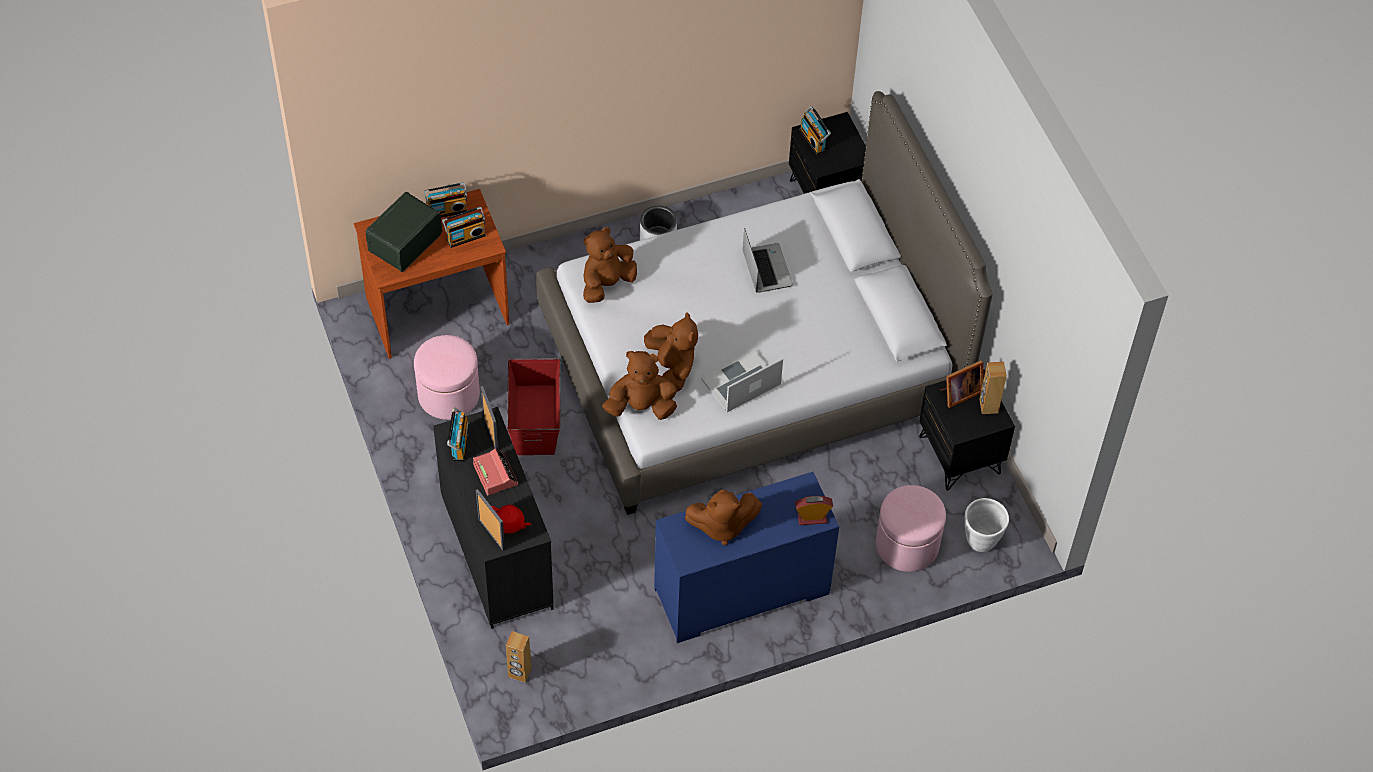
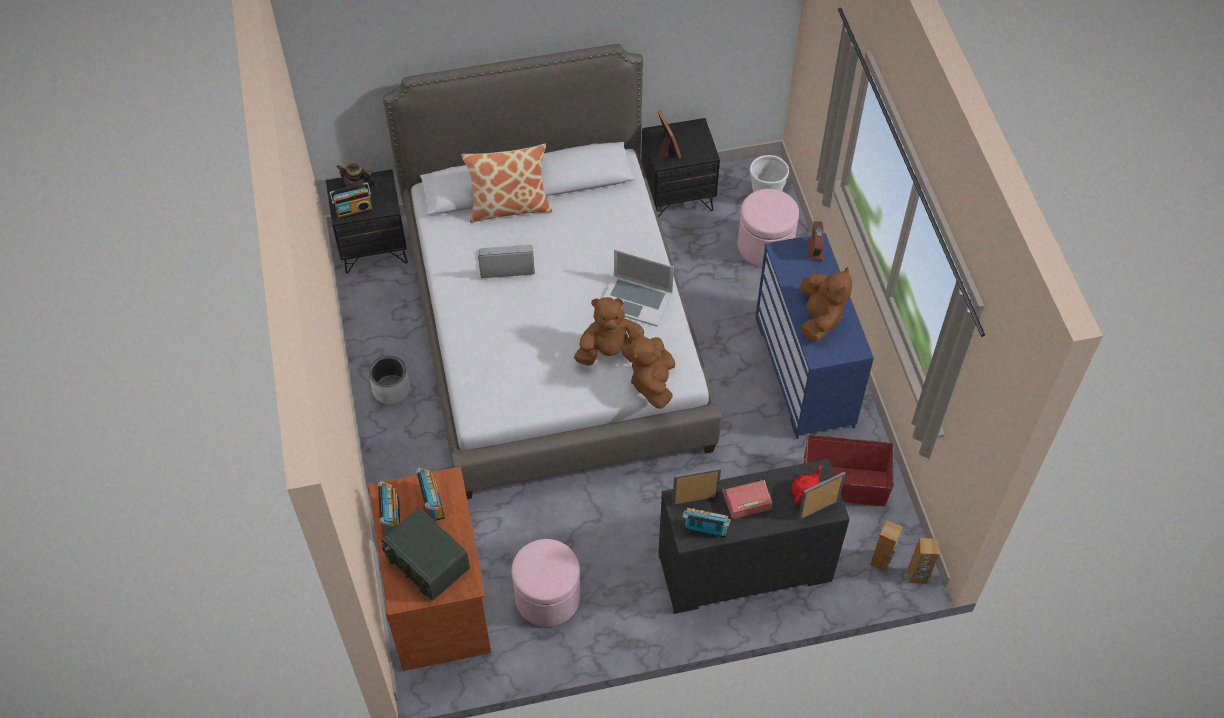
camera: 80 degrees left, 0 degrees up
red storage box [507,358,561,455] -> red storage box moved to [803,435,894,506]
brown plush toy [583,227,637,303] -> none
laptop [701,350,783,412] -> laptop turned 45 degrees counterclockwise [603,249,674,327]
brown speaker [979,362,1007,414] -> brown speaker moved to [908,538,939,584]
none -> teapot [337,163,376,191]
none -> pillow [462,144,552,223]

